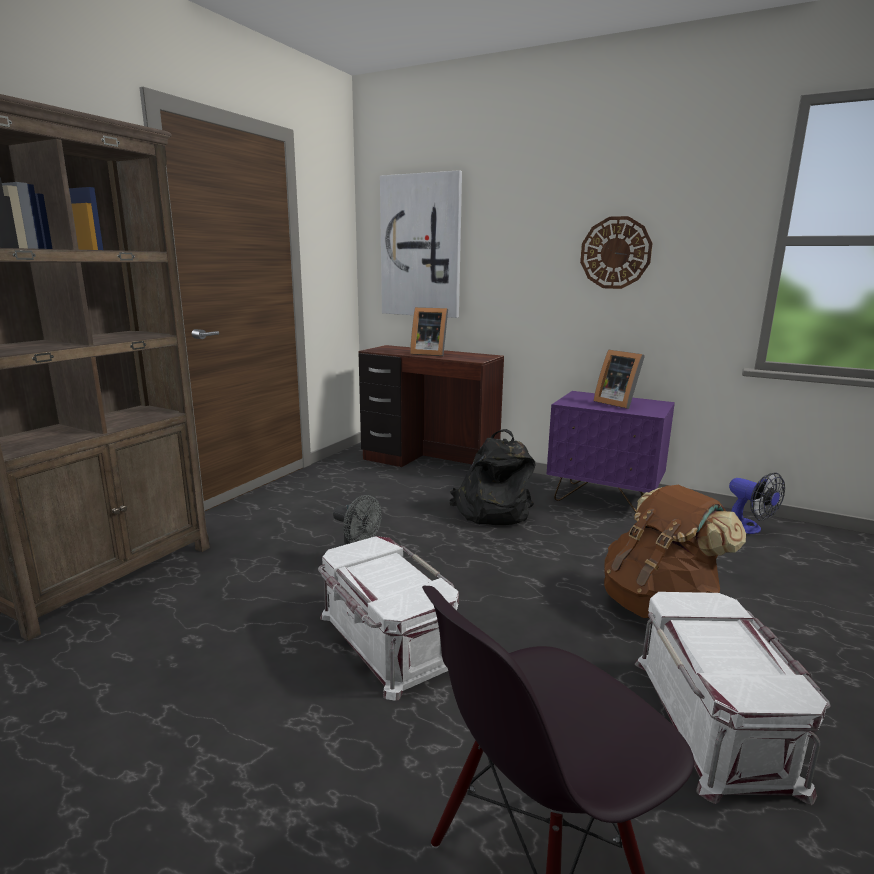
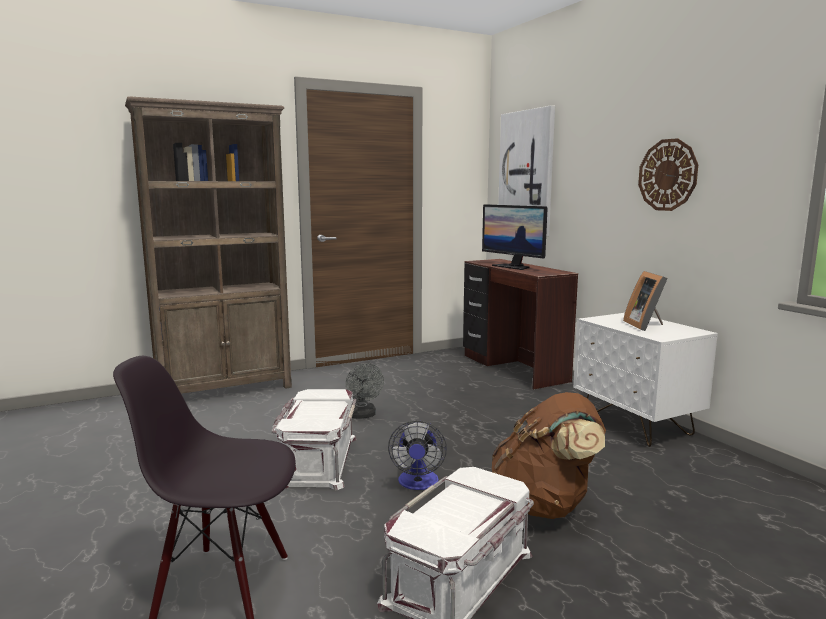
camera: 35 degrees right, 5 degrees down
picture frame [410,307,448,356] -> monitor [482,204,548,270]
black backpack [450,429,536,525] -> none
purple nightstand [546,391,675,513] -> white nightstand [573,313,718,447]
fan [729,473,785,534] -> fan moved to [388,421,447,490]

